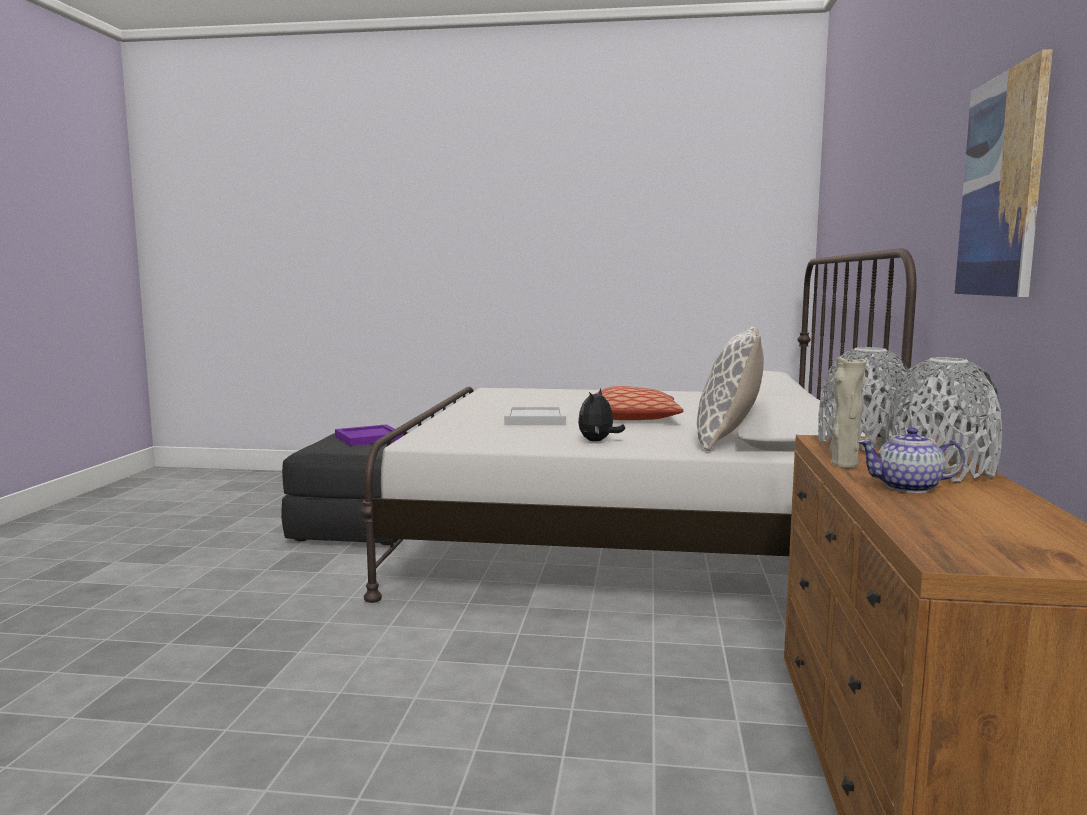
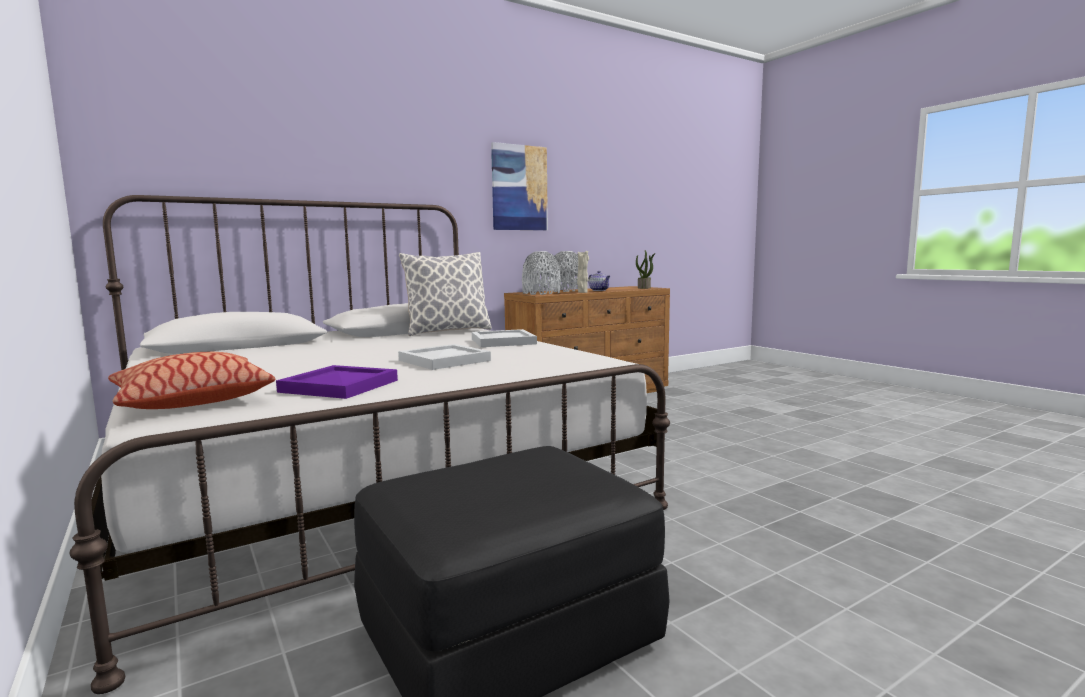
camera: 130 degrees left, 0 degrees up
purple tray [335,425,404,446] -> purple tray moved to [276,365,398,399]
plush toy [578,389,625,441] -> white tray [472,329,537,347]
pillow [595,386,684,420] -> pillow moved to [108,352,275,409]
none -> potted plant [636,250,656,289]

